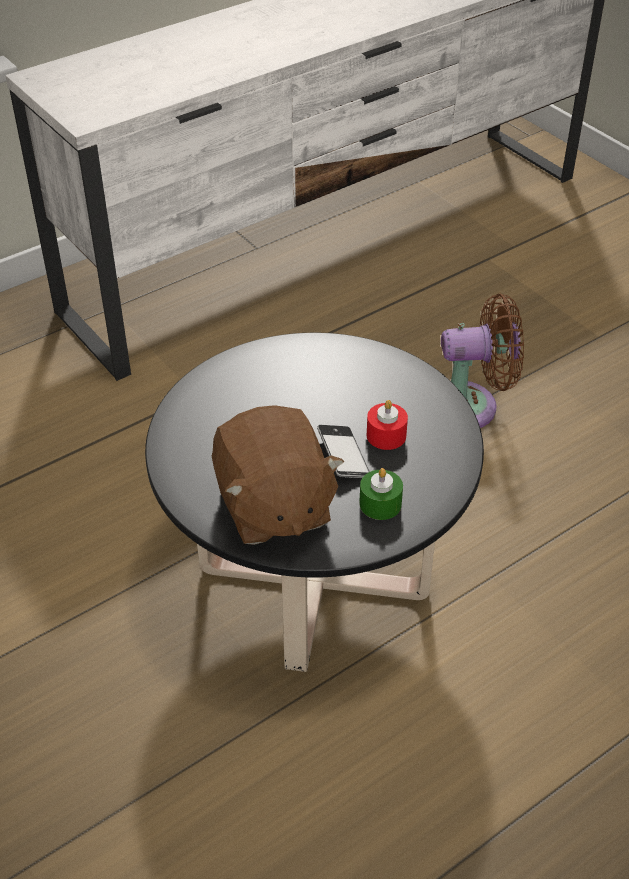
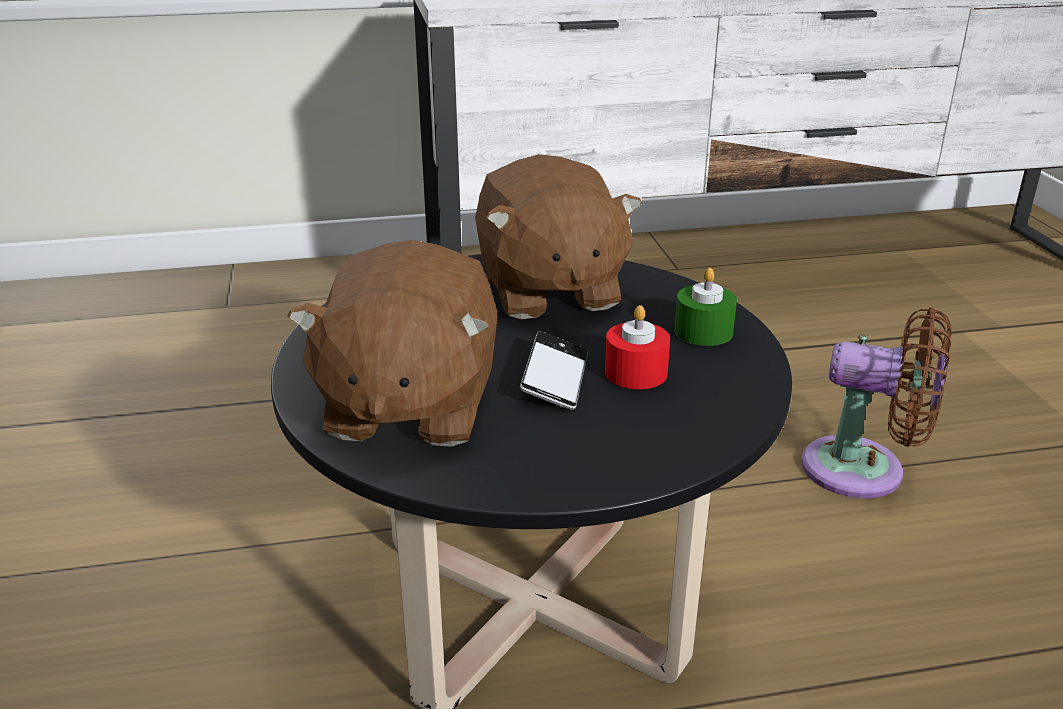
camera: 25 degrees right, 15 degrees down
green candle [359,468,403,520] -> green candle moved to [674,268,737,346]
none -> brown plush toy [475,154,643,319]

